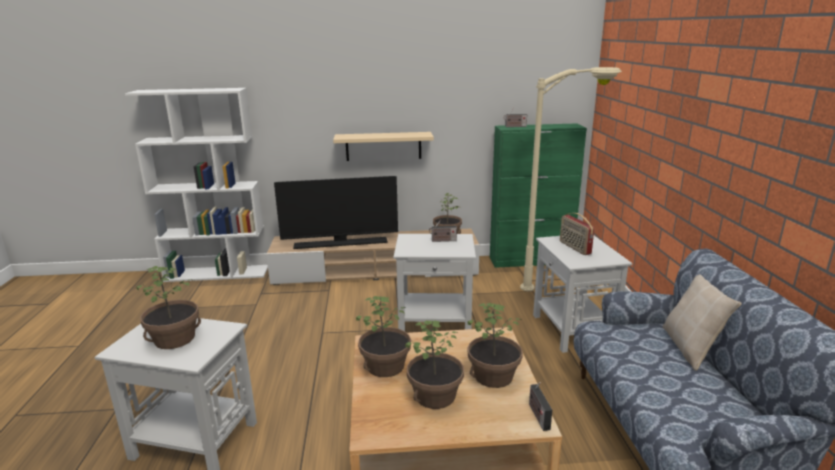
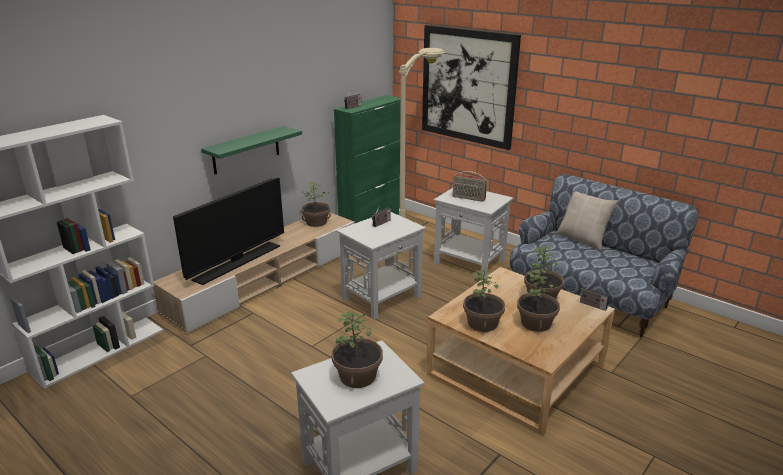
camera: 45 degrees left, 5 degrees up
beige shelf [333,132,434,161] -> green shelf [201,126,302,174]
none -> picture [422,25,521,150]

